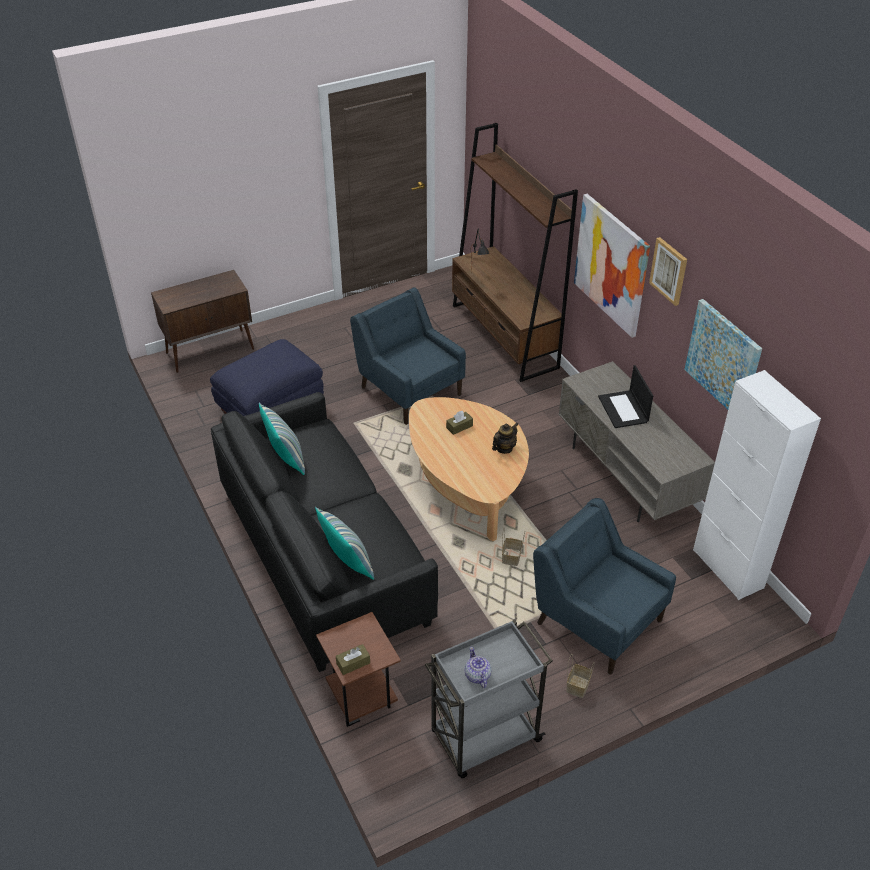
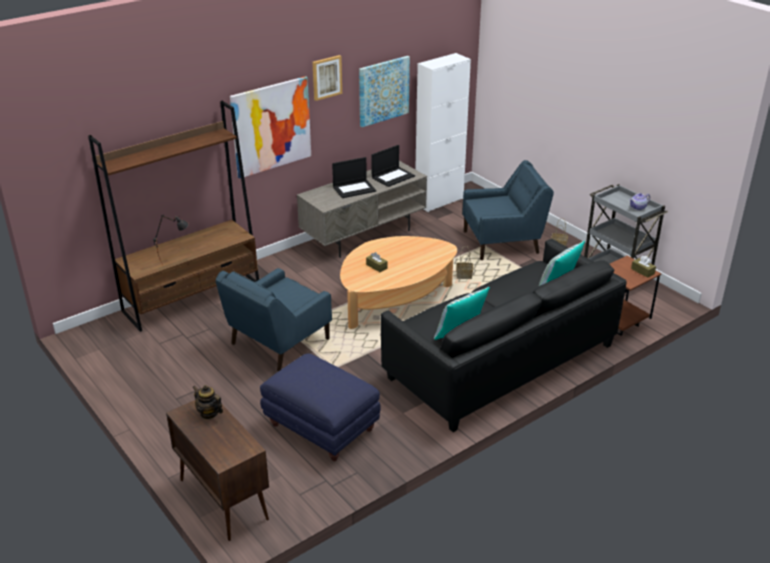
camera: 100 degrees left, 10 degrees down
teapot [492,422,518,454] -> teapot moved to [192,385,223,419]
blue armchair [533,498,676,675] -> blue armchair turned 135 degrees counterclockwise [462,160,554,260]
none -> laptop [371,145,415,187]

